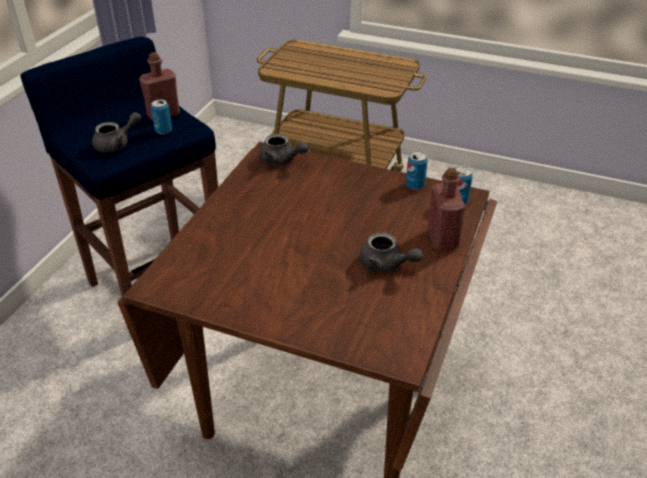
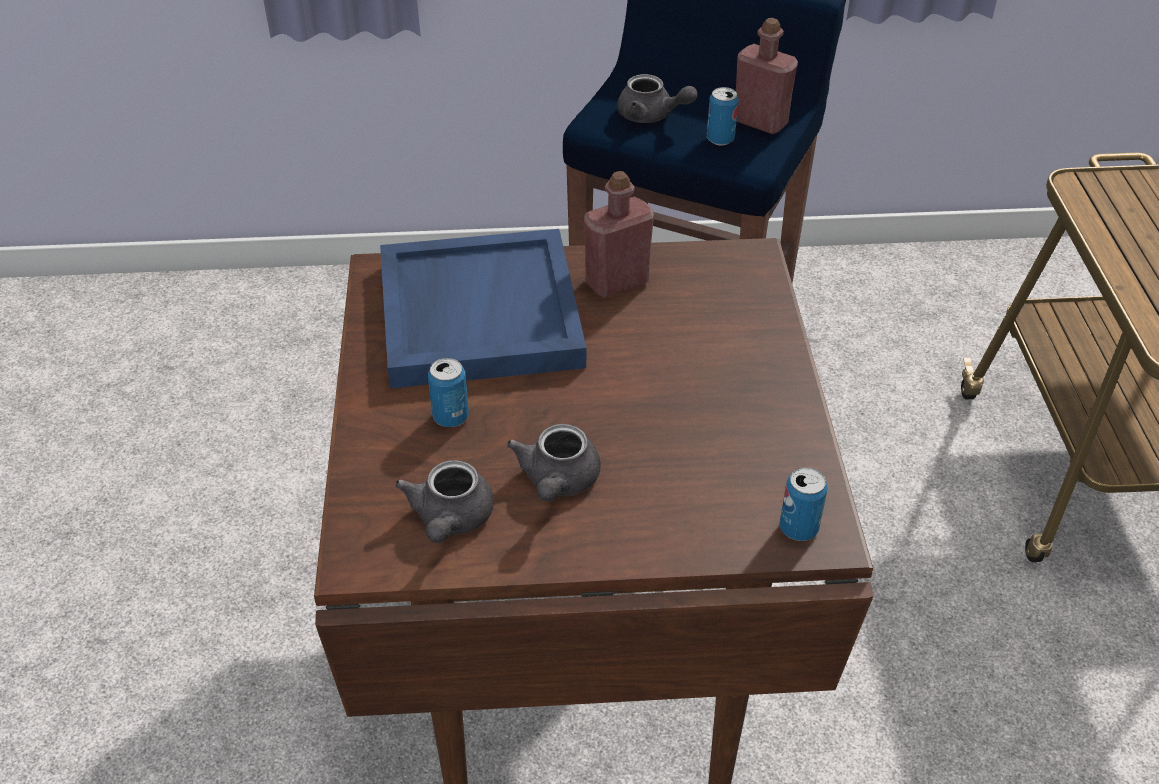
camera: 65 degrees right, 5 degrees up
grey teapot [260,134,309,165] -> grey teapot moved to [395,460,494,543]
can [406,152,428,190] -> can moved to [428,358,469,427]
red bottle [428,168,465,250] -> red bottle moved to [584,171,654,297]
none -> blue tray [380,229,586,388]

